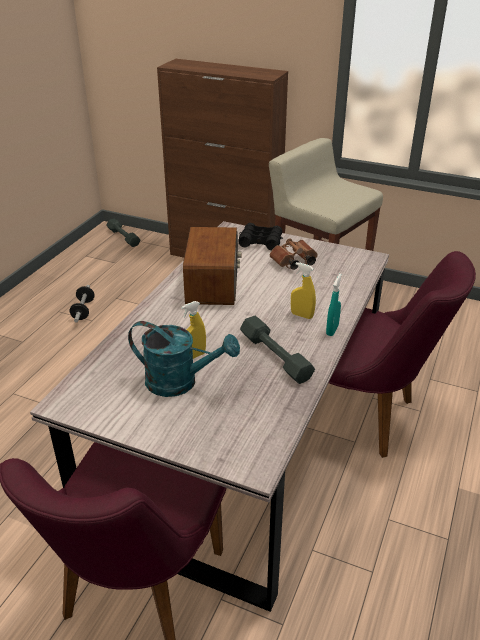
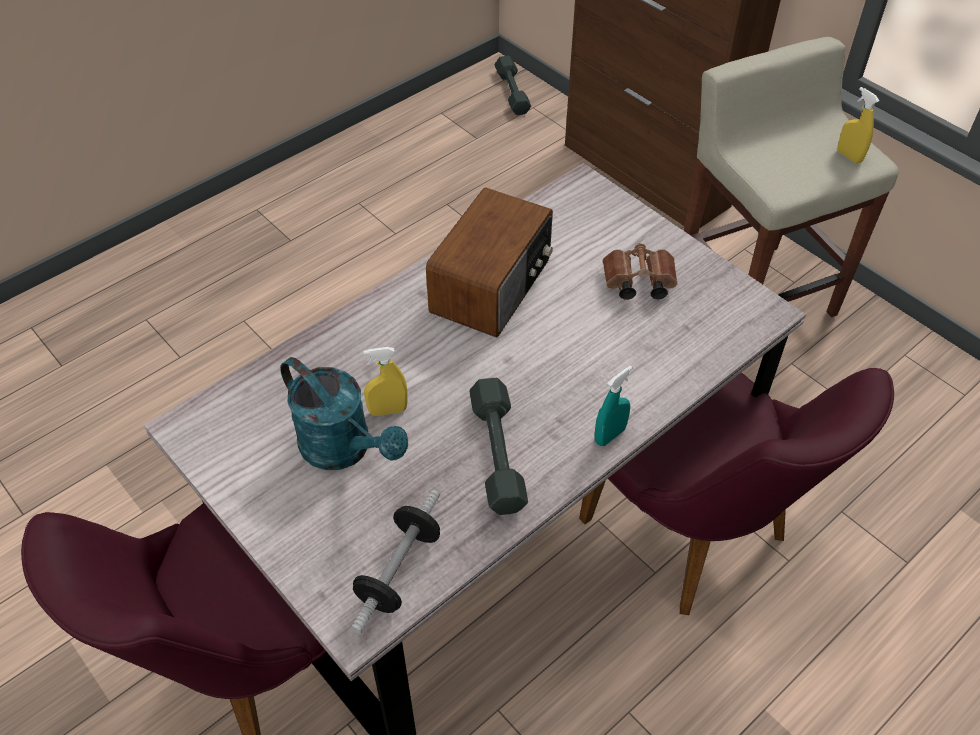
camera: 25 degrees right, 15 degrees up
dumbbell [70,285,95,322] -> dumbbell moved to [351,490,440,634]
black binoculars [238,223,283,250] -> none
yellow spray bottle [291,262,316,319] -> yellow spray bottle moved to [838,87,880,164]

